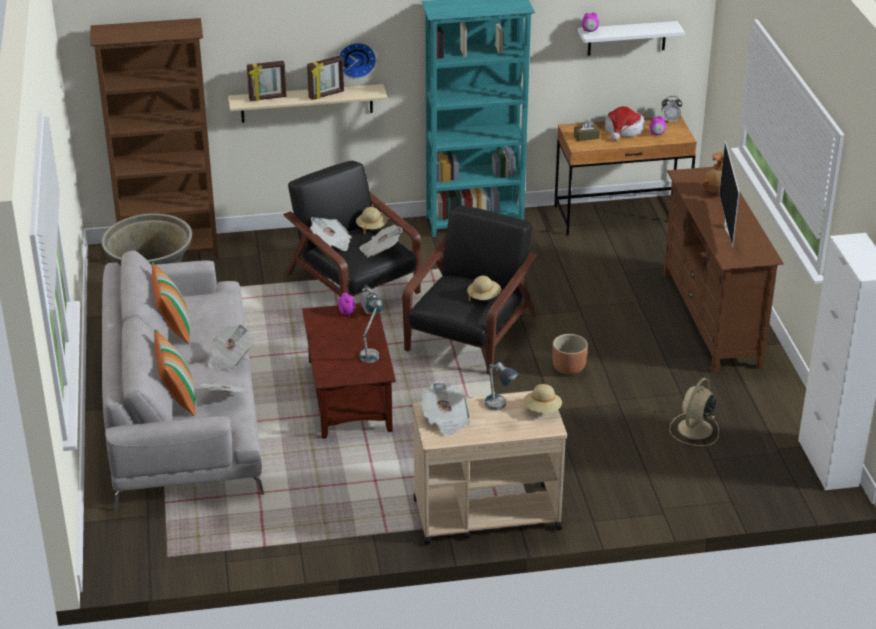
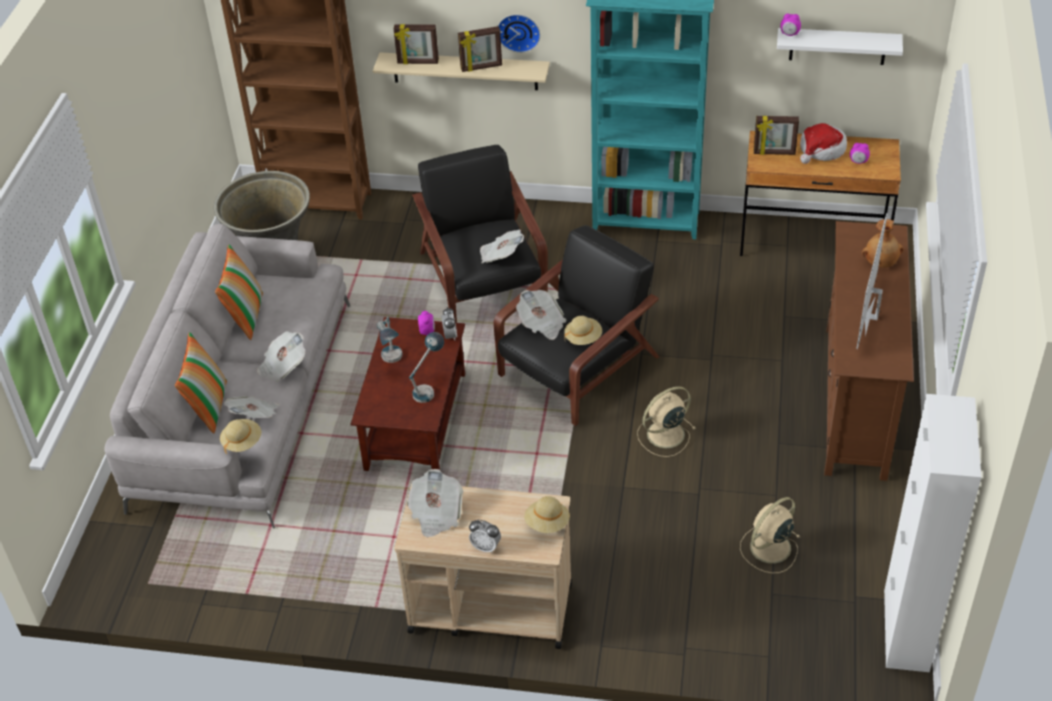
camera: 20 degrees right, 10 degrees up
newspaper [310,217,352,251] -> newspaper moved to [516,290,567,340]
beige hat [356,207,388,234] -> beige hat moved to [220,419,261,454]
table lamp [485,362,519,410] -> table lamp moved to [376,317,402,363]
brown planter [552,334,588,375] -> beige fan [637,386,696,457]
brown tissue box [574,120,600,141] -> picture frame [754,116,799,155]
alarm clock [662,96,682,122] -> alarm clock moved to [469,520,501,553]

